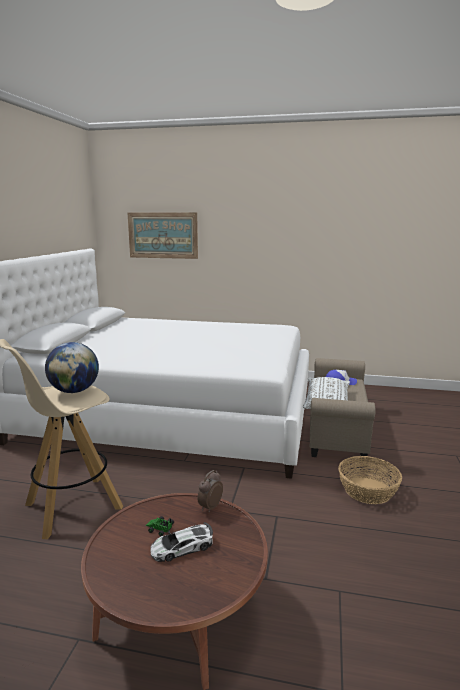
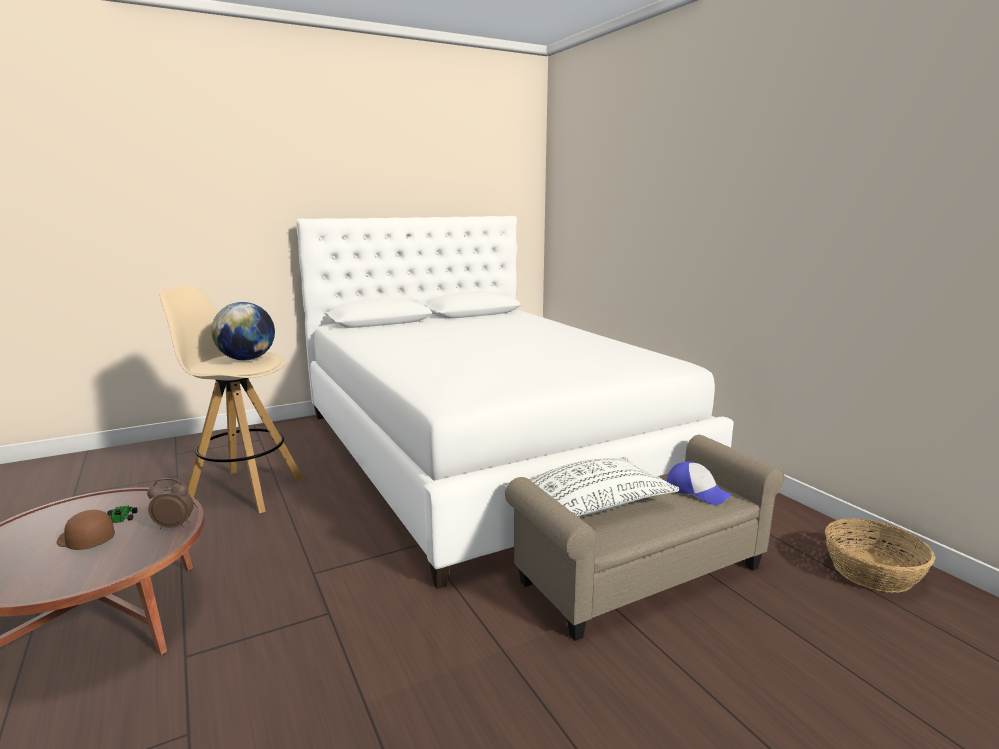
camera: 50 degrees right, 0 degrees up
picture [128,212,198,259] -> none
toy car [150,522,213,562] -> brown cap [57,510,115,550]
basket [338,456,402,504] -> basket moved to [825,518,935,593]

